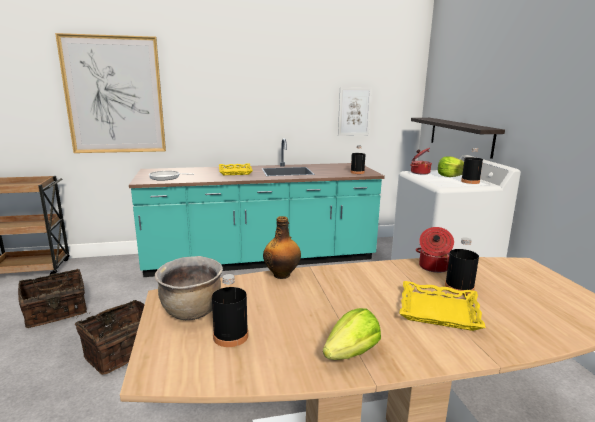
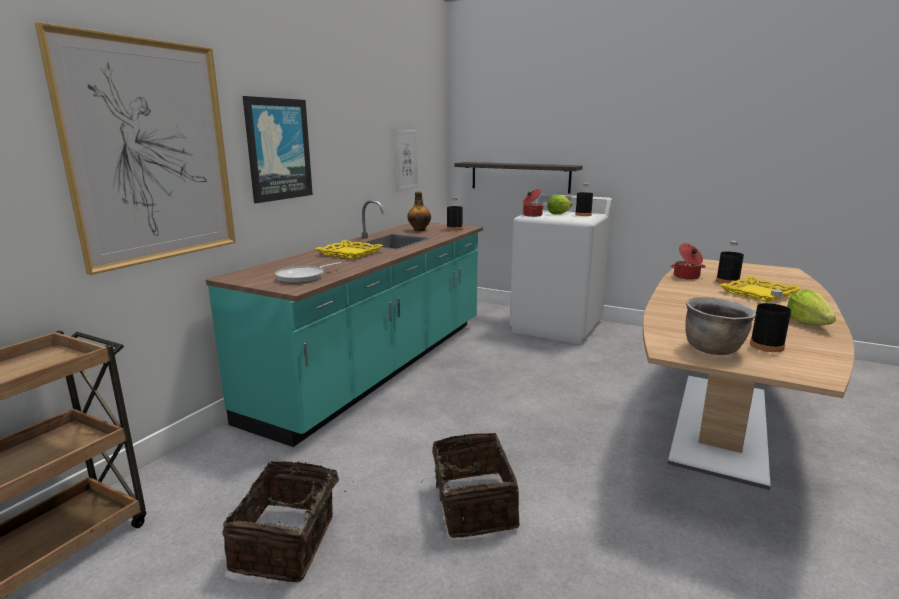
camera: 50 degrees left, 0 degrees up
bottle [263,216,301,279] -> bottle moved to [407,192,431,231]
none -> picture [243,96,313,203]

